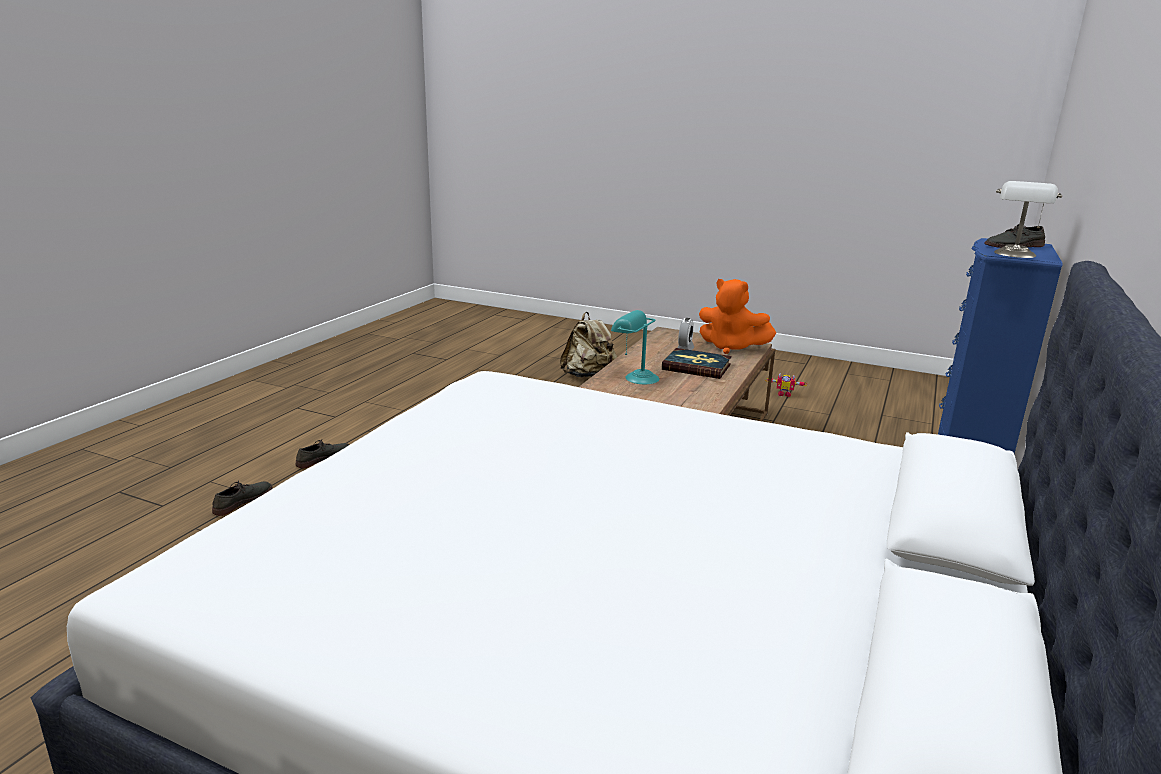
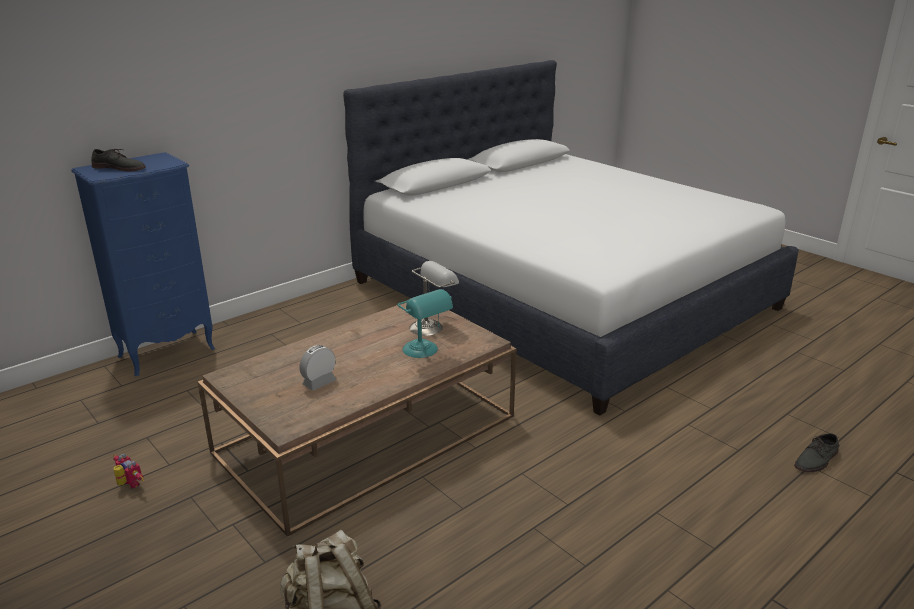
camera: 155 degrees left, 5 degrees up
grey shoe [296,440,349,468] -> none
book [662,348,732,379] -> none
orange plush toy [699,279,776,354] -> none
white table lamp [994,181,1062,258] -> white table lamp moved to [409,261,459,336]

